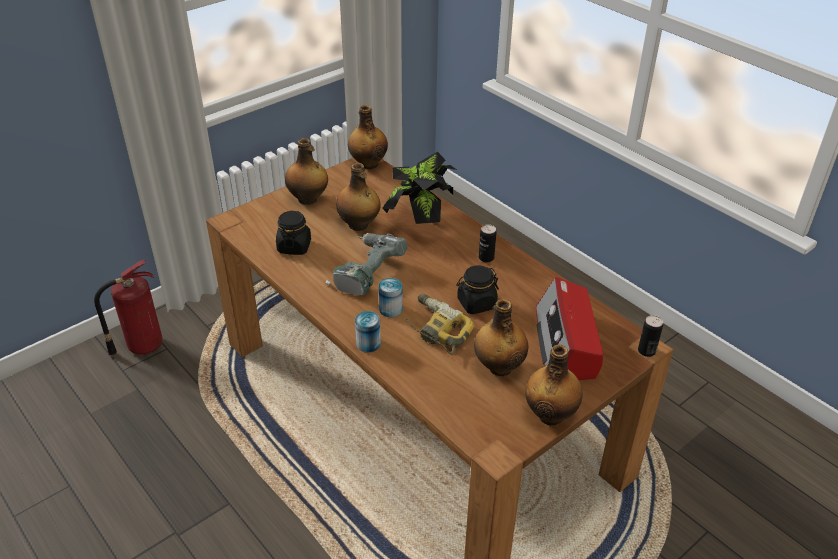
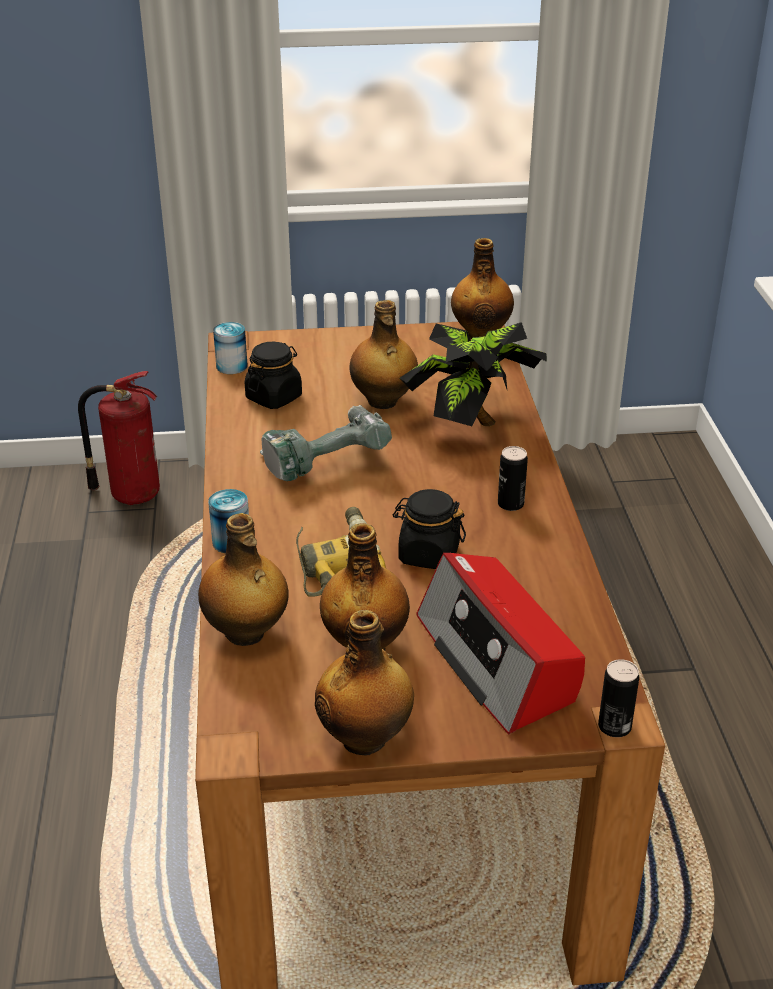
camera: 35 degrees right, 5 degrees down
bottle [285,138,328,205] -> bottle moved to [198,513,289,646]
can [378,278,403,317] -> can moved to [213,322,248,374]
radio [536,277,603,380] -> radio turned 60 degrees counterclockwise [416,553,585,734]

